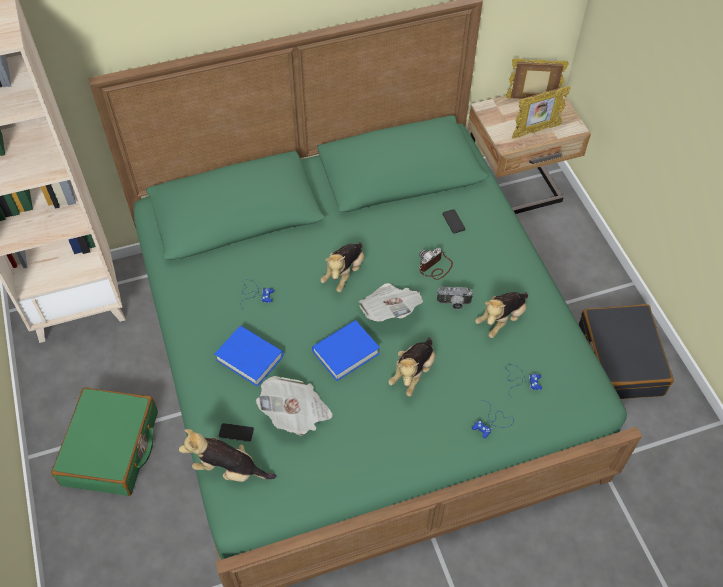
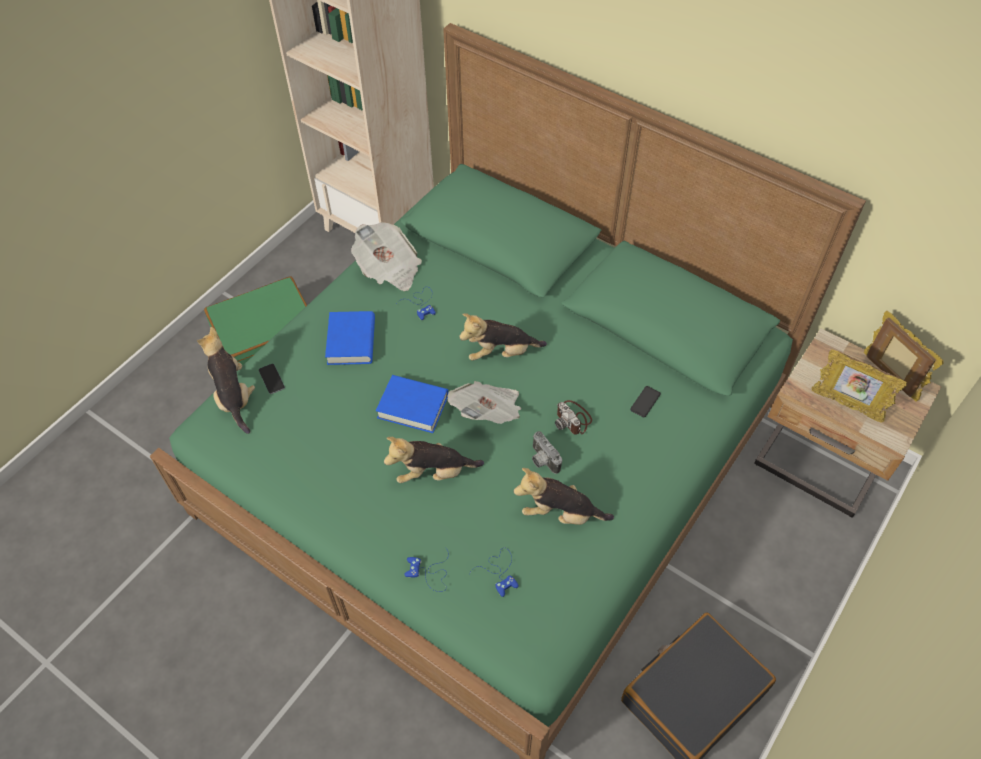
camera: 55 degrees right, 0 degrees up
newspaper [256,376,333,436] -> newspaper moved to [351,222,422,291]
camera [419,248,453,280] -> camera turned 135 degrees counterclockwise [555,400,592,435]

